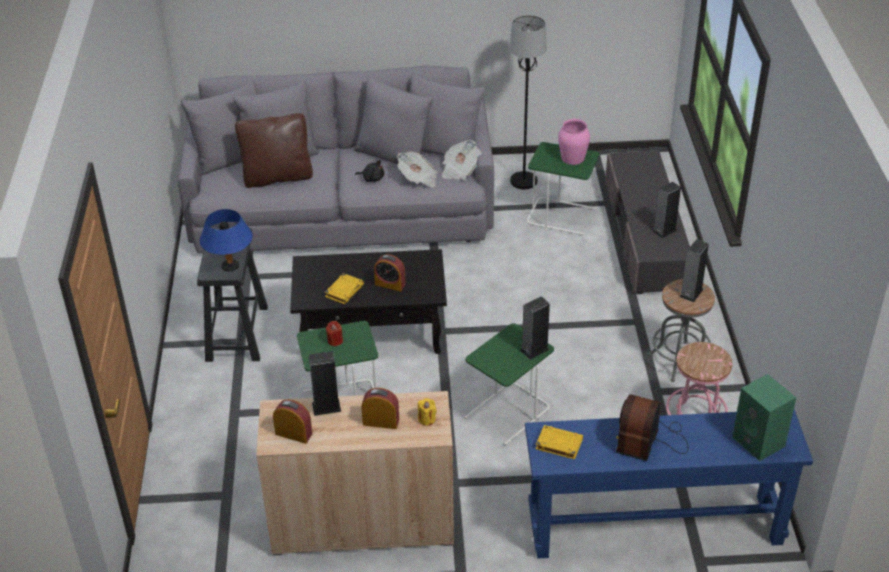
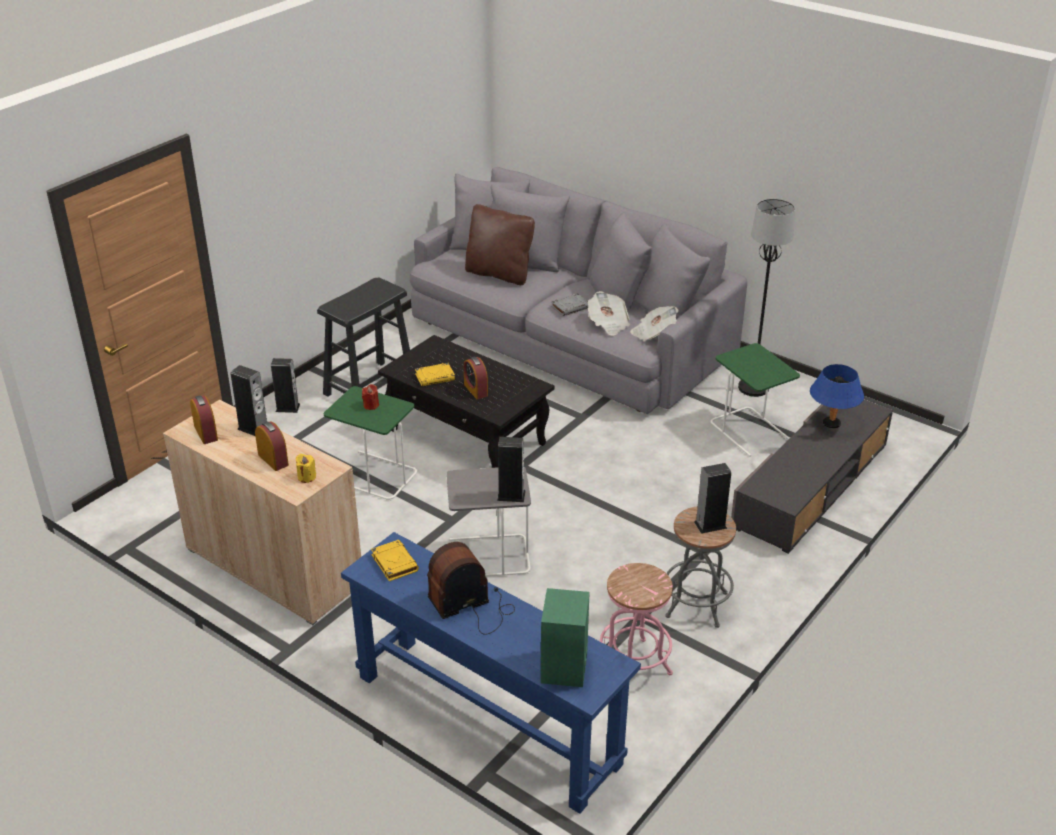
camera: 40 degrees right, 5 degrees down
blue table lamp [200,209,253,271] -> blue table lamp moved to [810,364,864,428]
black plush toy [355,160,384,182] -> grey book [551,293,588,316]
green side table [464,323,554,445] -> grey side table [446,467,531,576]
pink vase [558,119,590,165] -> none
speaker [652,182,681,238] -> speaker moved to [271,358,300,413]

